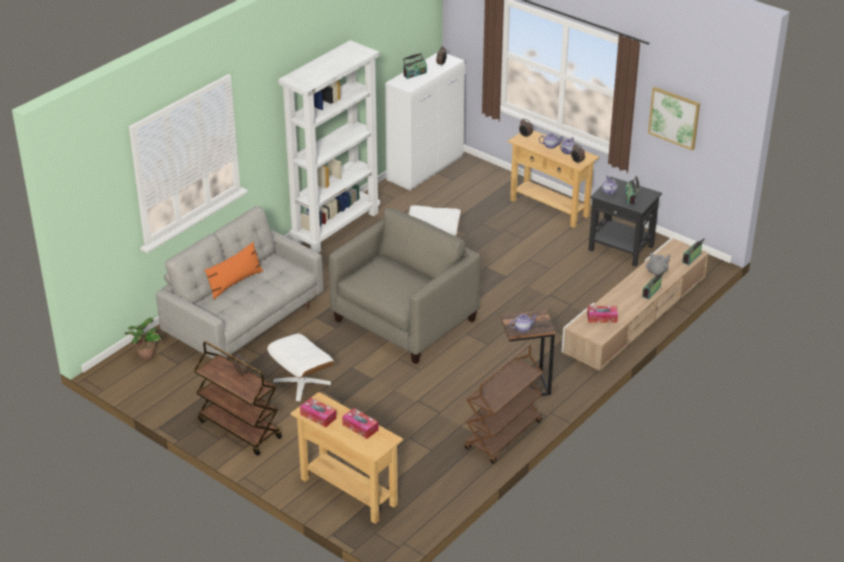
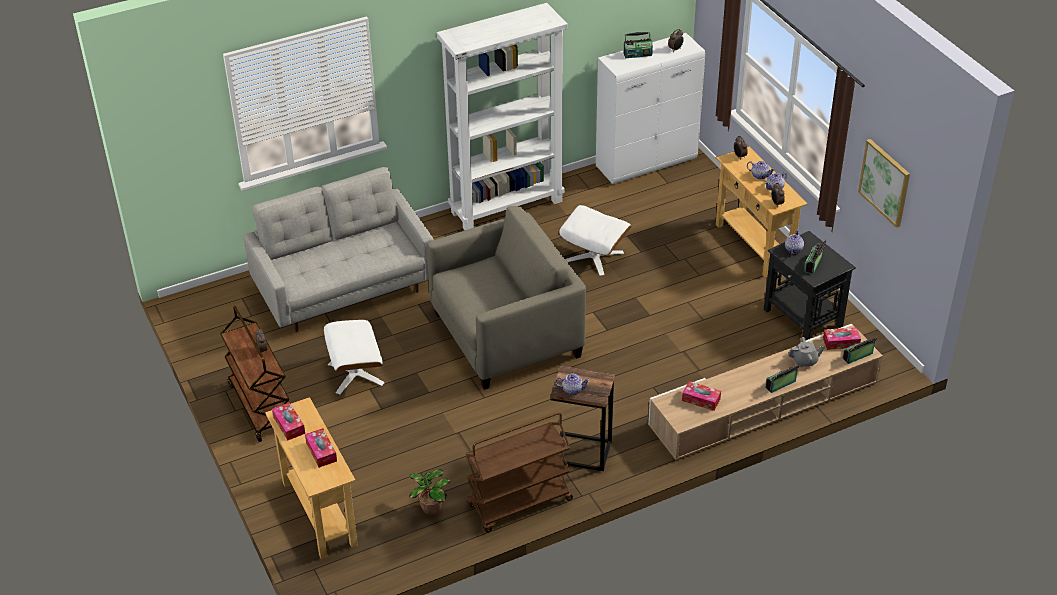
camera: 25 degrees right, 5 degrees up
potted plant [125,318,161,360] -> potted plant moved to [409,469,450,515]
orange pillow [204,242,263,300] -> none
none -> tissue box [823,327,861,350]

